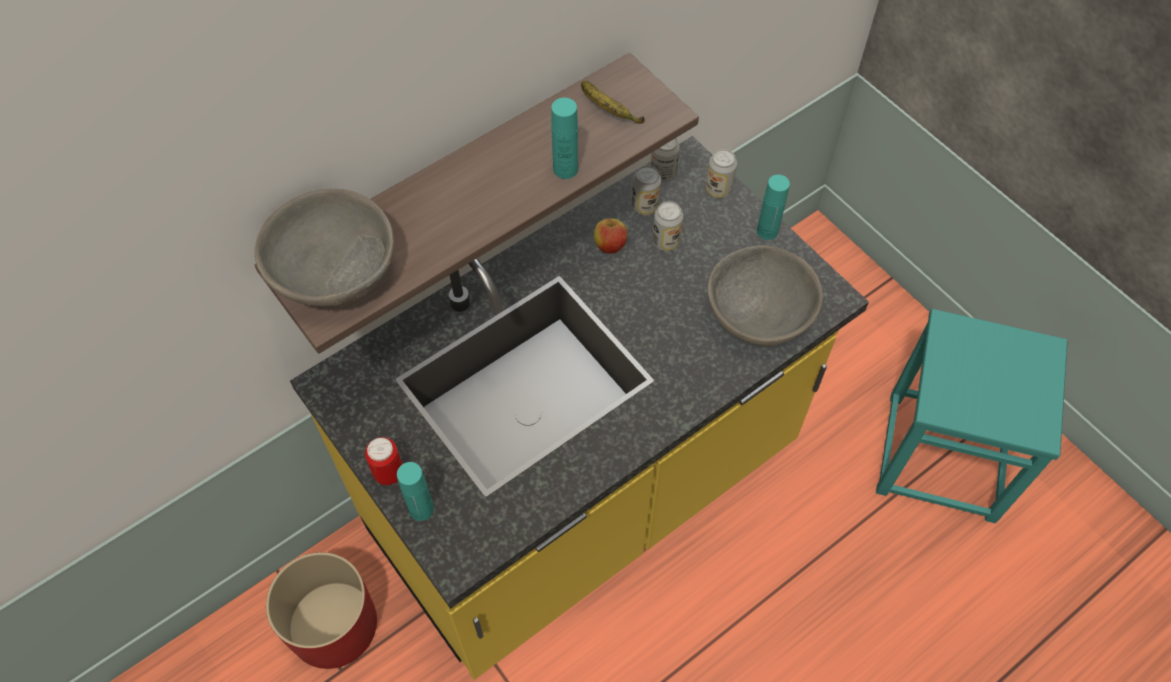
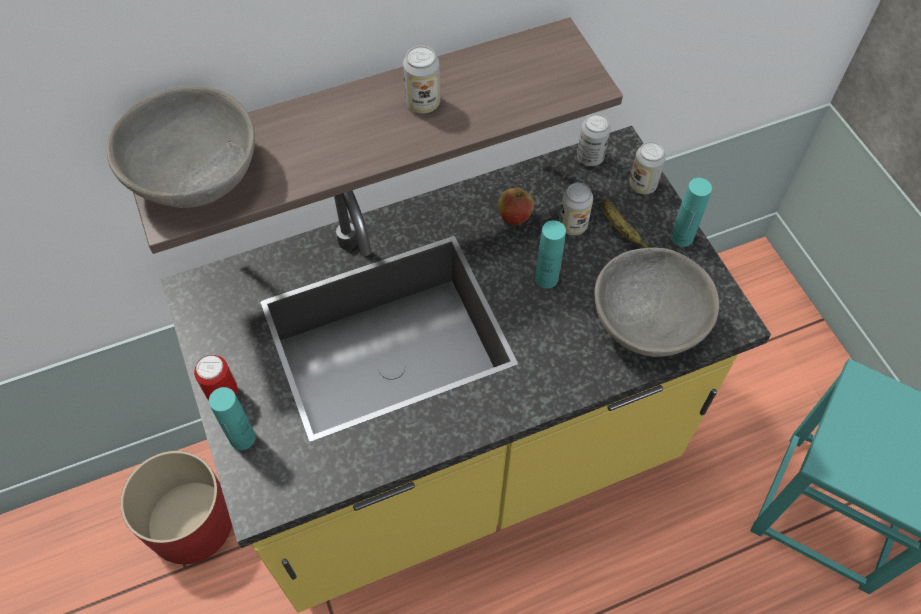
camera: 15 degrees right, 0 degrees up
turquoise bottle [551,98,578,179] -> turquoise bottle moved to [535,220,566,288]
banana [581,81,644,124] -> banana moved to [602,198,653,248]
can [632,166,661,216] -> can moved to [403,46,440,113]

